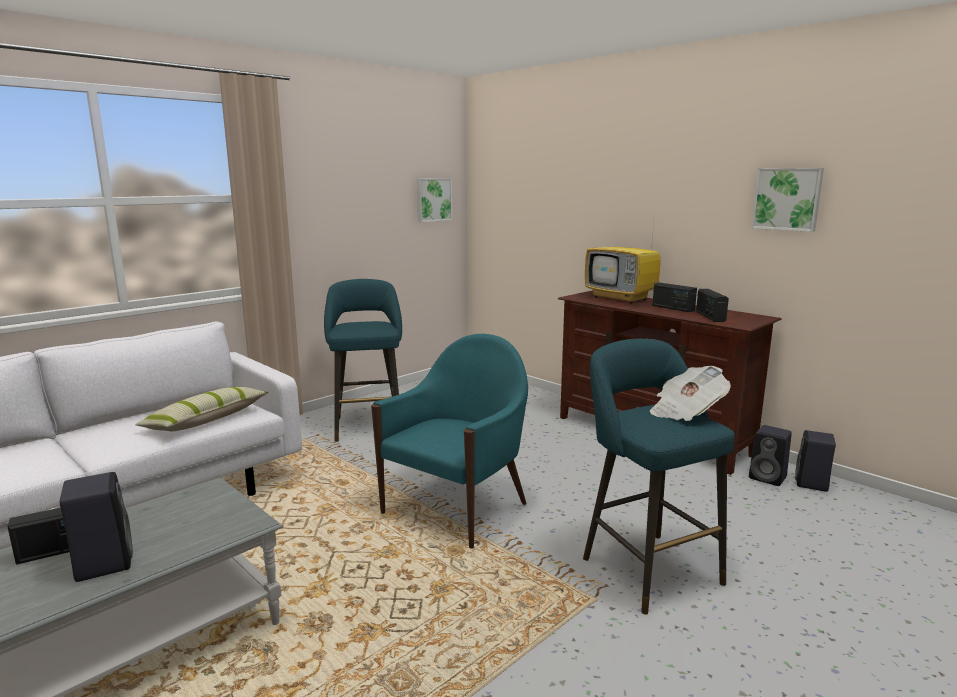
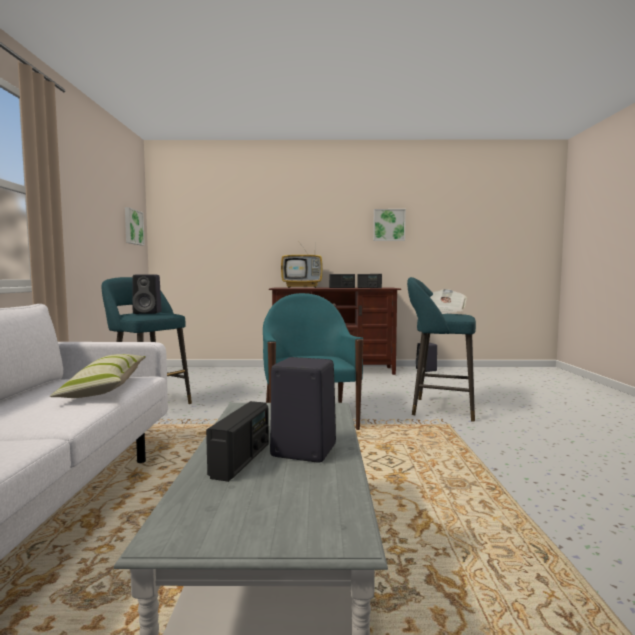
camera: 45 degrees left, 10 degrees down
black speaker [749,425,792,486] -> black speaker moved to [132,274,162,314]

